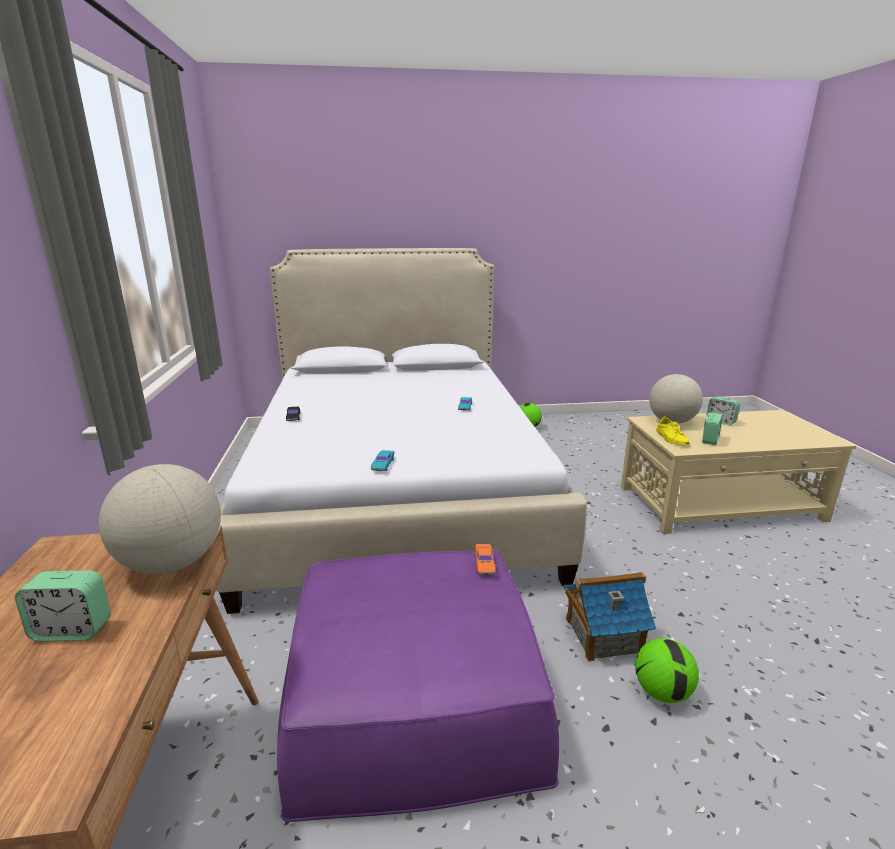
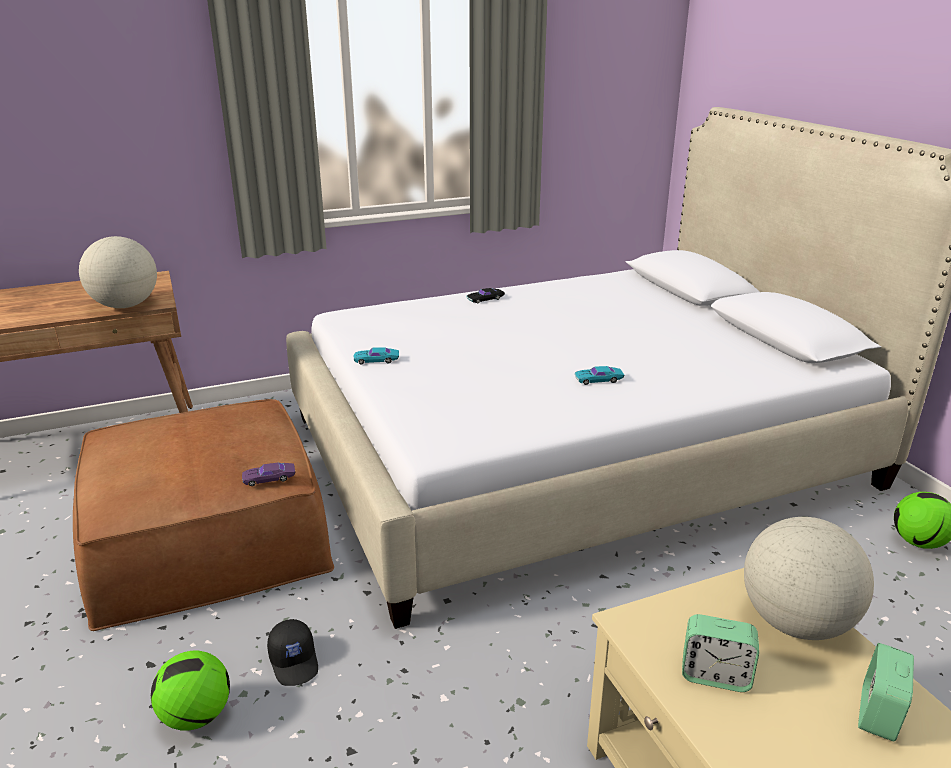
camera: 75 degrees right, 5 degrees up
alarm clock [15,570,111,642] -> none
purple ottoman [277,549,559,822] -> brown ottoman [73,399,334,631]
orange toy car [475,544,496,575] -> purple toy car [242,463,295,486]
toy house [564,572,656,662] -> black cap [267,619,318,686]
yellow shoe [656,416,689,445] -> none

